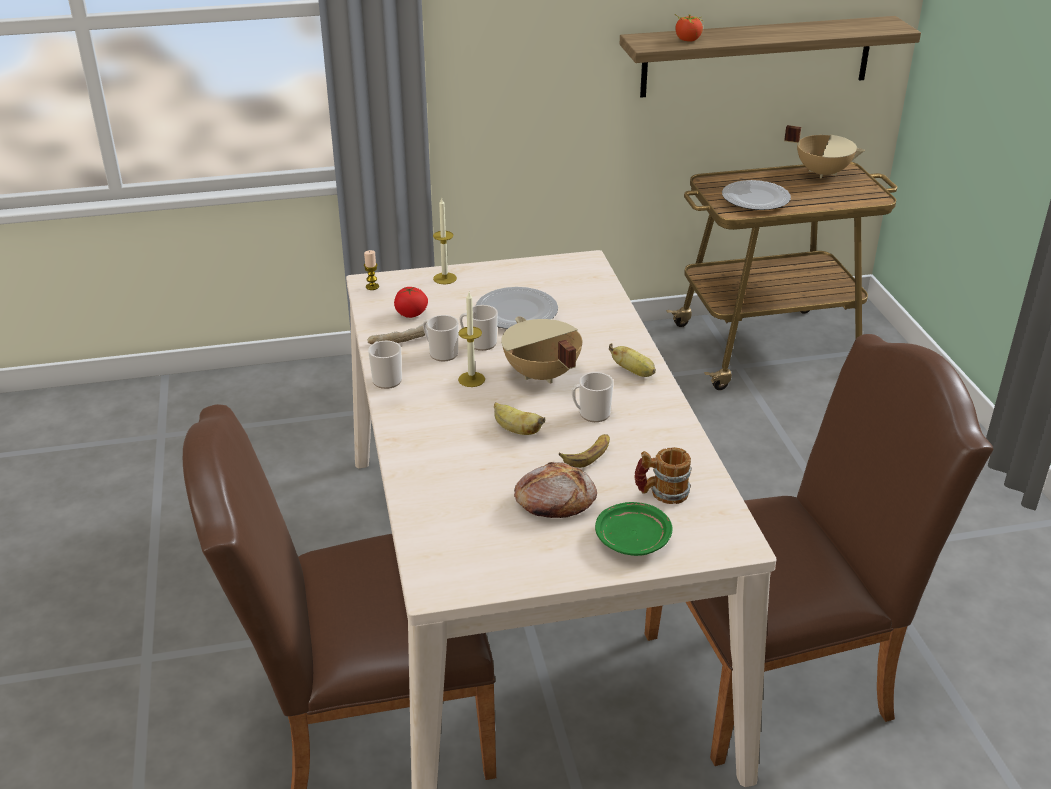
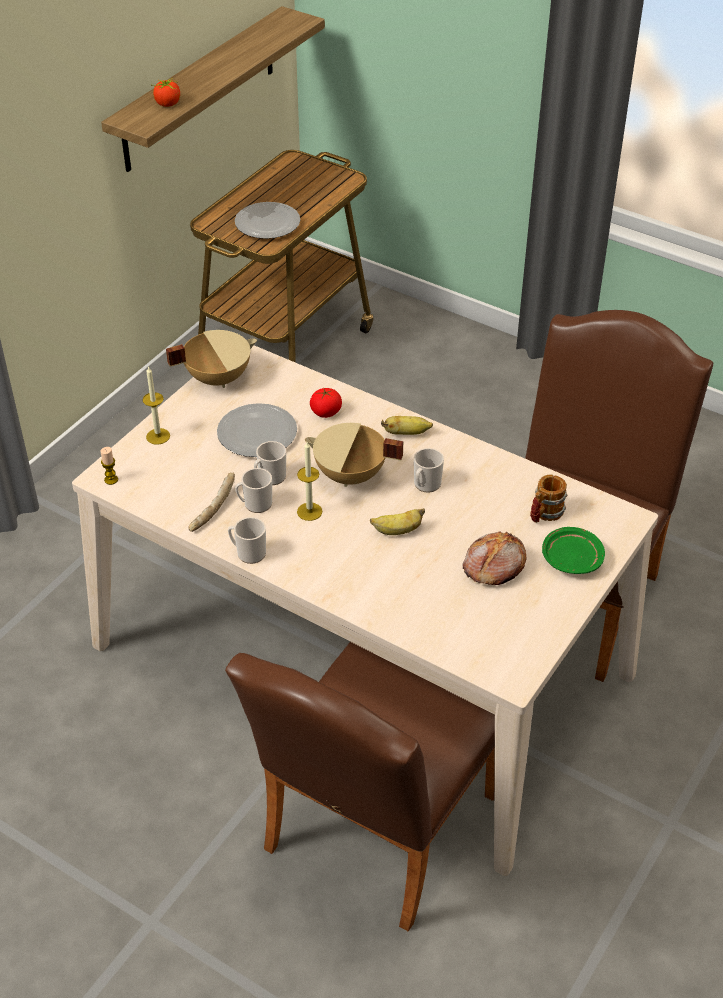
camera: 45 degrees left, 10 degrees up
tomato [394,287,428,318] -> tomato moved to [310,388,342,418]
banana [559,434,610,468] -> none
beige cooking pot [784,125,865,179] -> beige cooking pot moved to [166,330,257,388]

